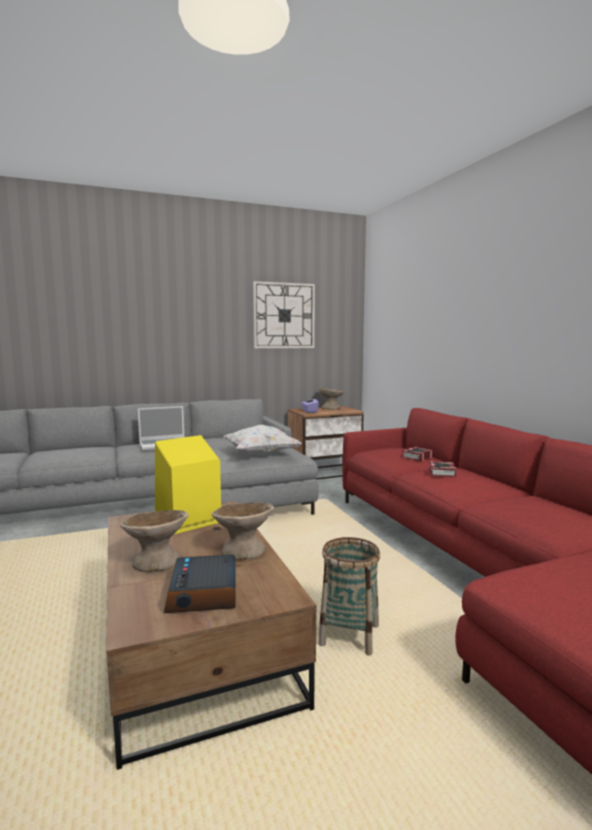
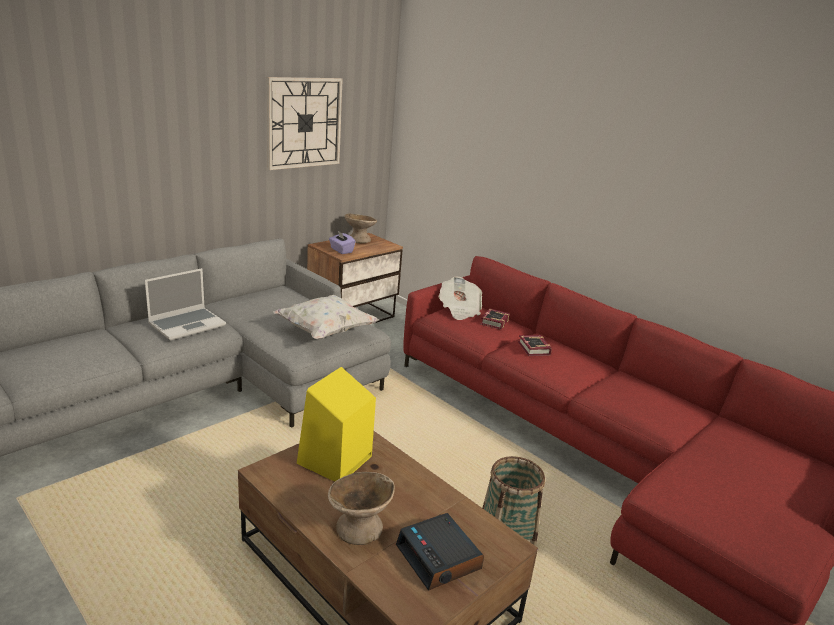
camera: 25 degrees left, 15 degrees up
beige bowl [211,502,274,560] -> none
none -> newspaper [439,277,482,320]

